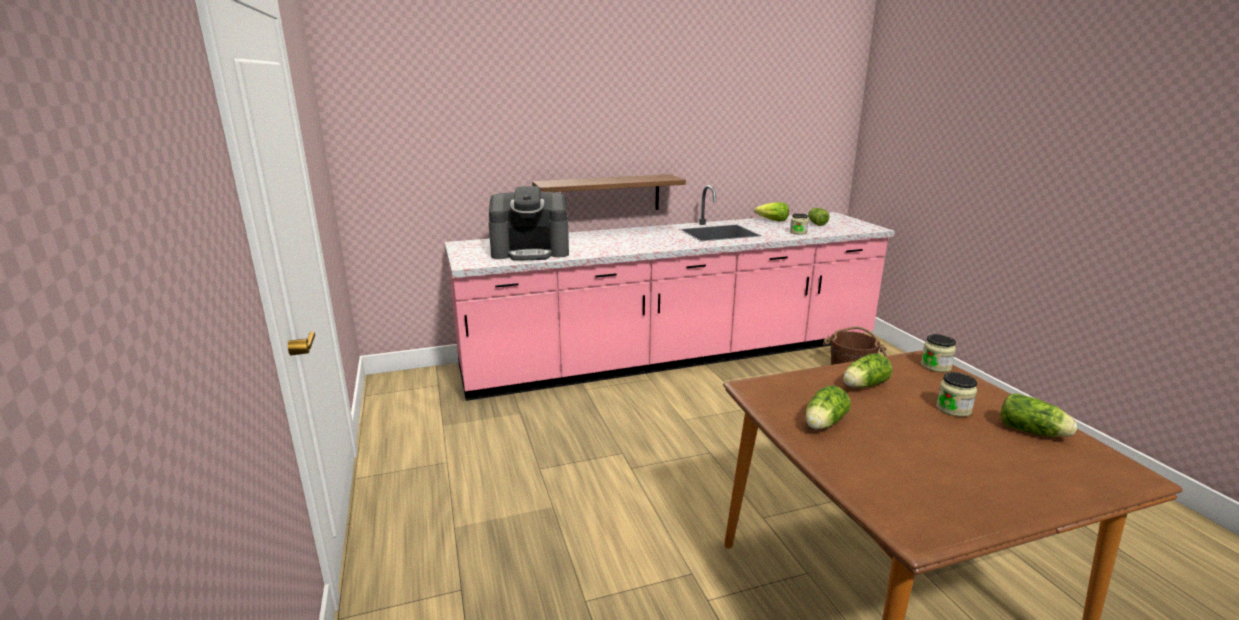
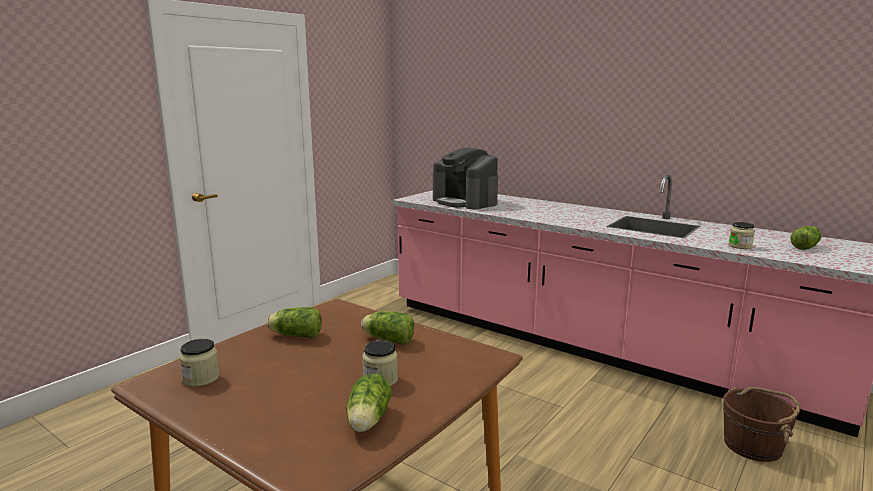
camera: 55 degrees right, 5 degrees down
shelf [532,174,686,210] -> none
lettuce [754,202,789,222] -> none
jar [921,334,956,372] -> jar moved to [179,339,219,387]

